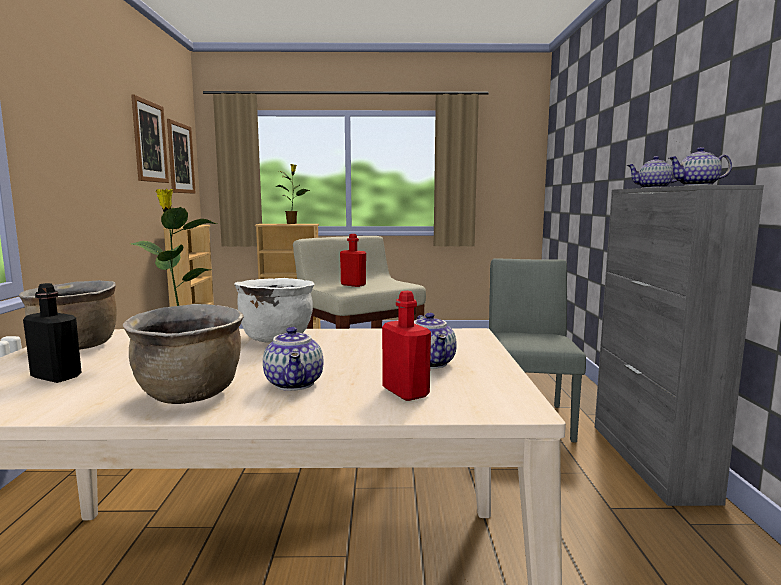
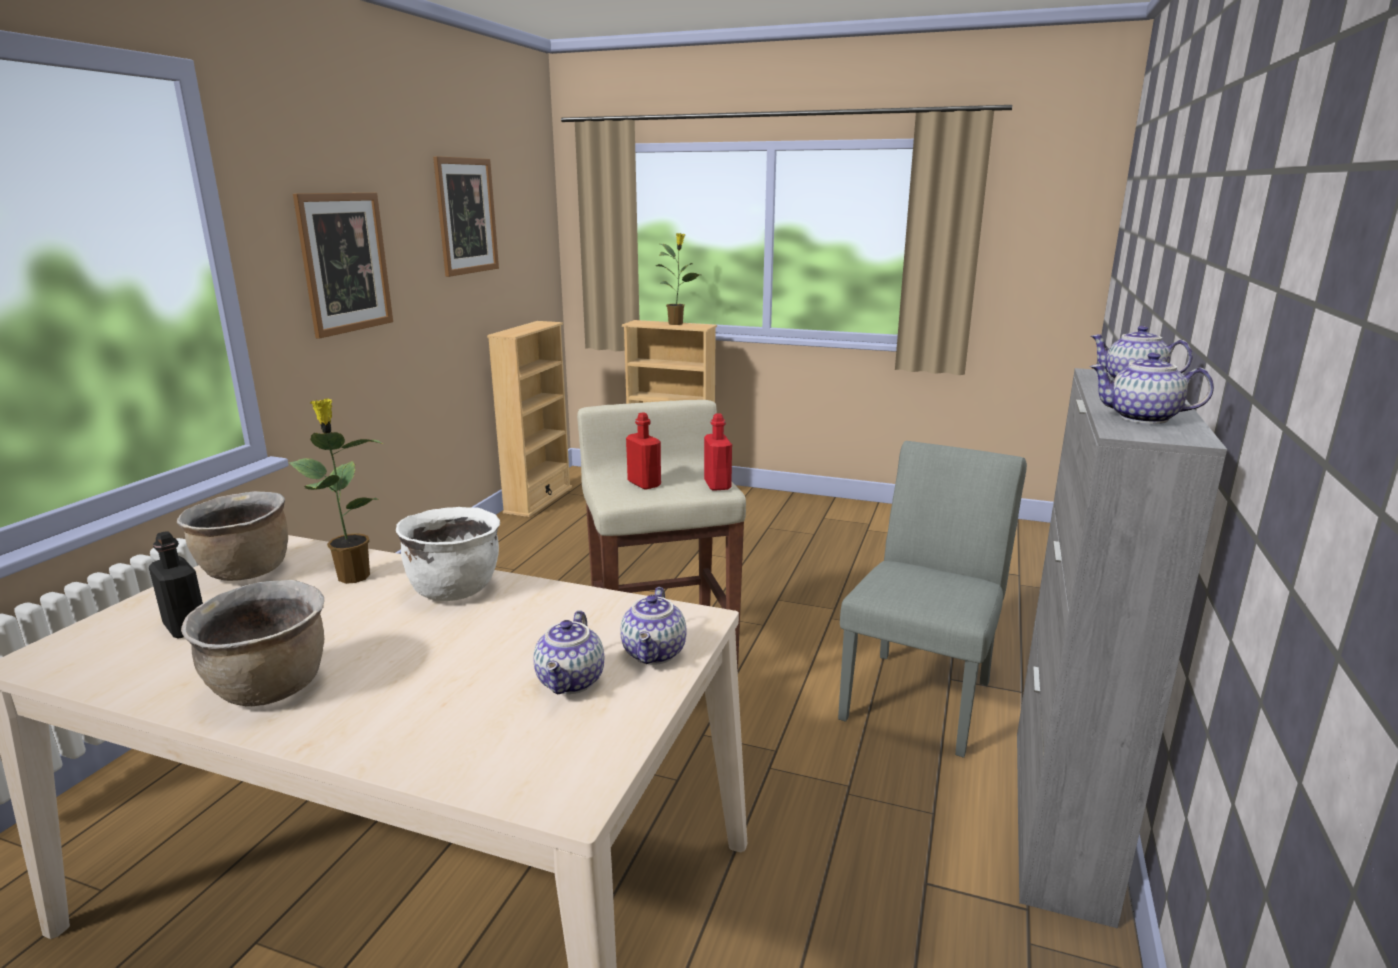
camera: 20 degrees right, 10 degrees up
picture [167,119,196,194] -> picture moved to [293,193,393,339]
teapot [263,327,323,391] -> teapot moved to [620,587,687,664]
red bottle [382,291,431,401] -> red bottle moved to [704,413,732,491]

